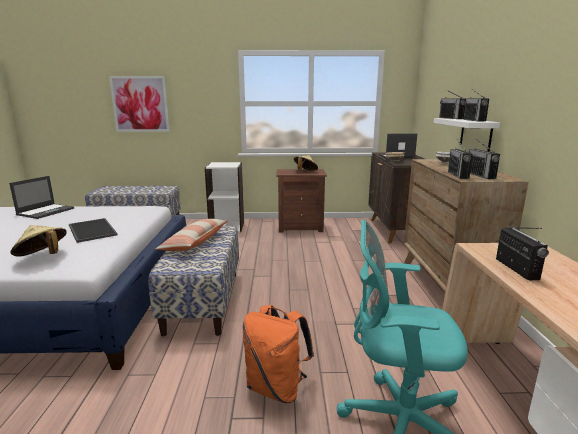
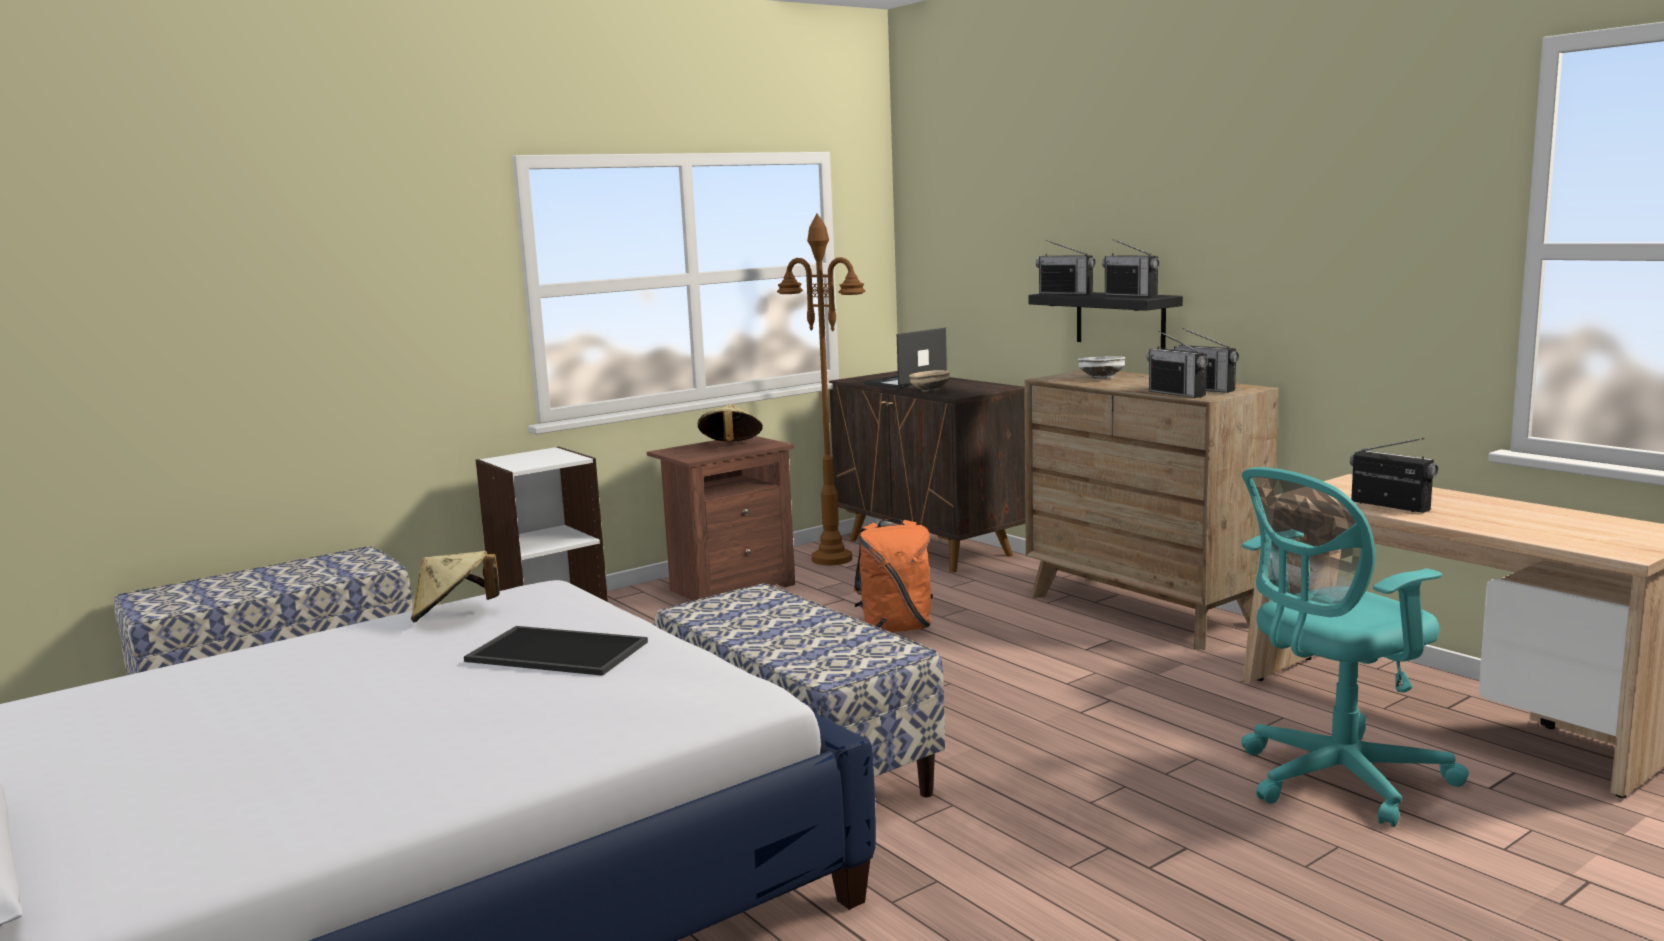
camera: 35 degrees left, 5 degrees down
laptop [9,176,74,219] -> none
beige hat [10,225,67,256] -> beige hat moved to [411,551,500,622]
picture [109,76,170,132] -> none
pillow [155,219,228,251] -> none
orange backpack [242,305,314,403] -> orange backpack moved to [853,518,933,632]
white shelf [434,118,500,152] -> black shelf [1028,292,1183,349]
none -> brown floor lamp [777,213,865,565]

